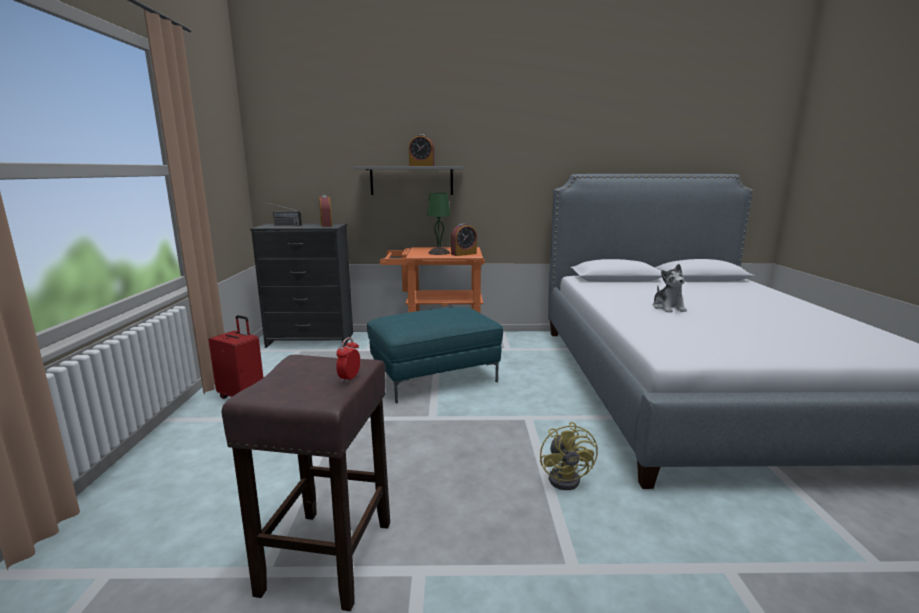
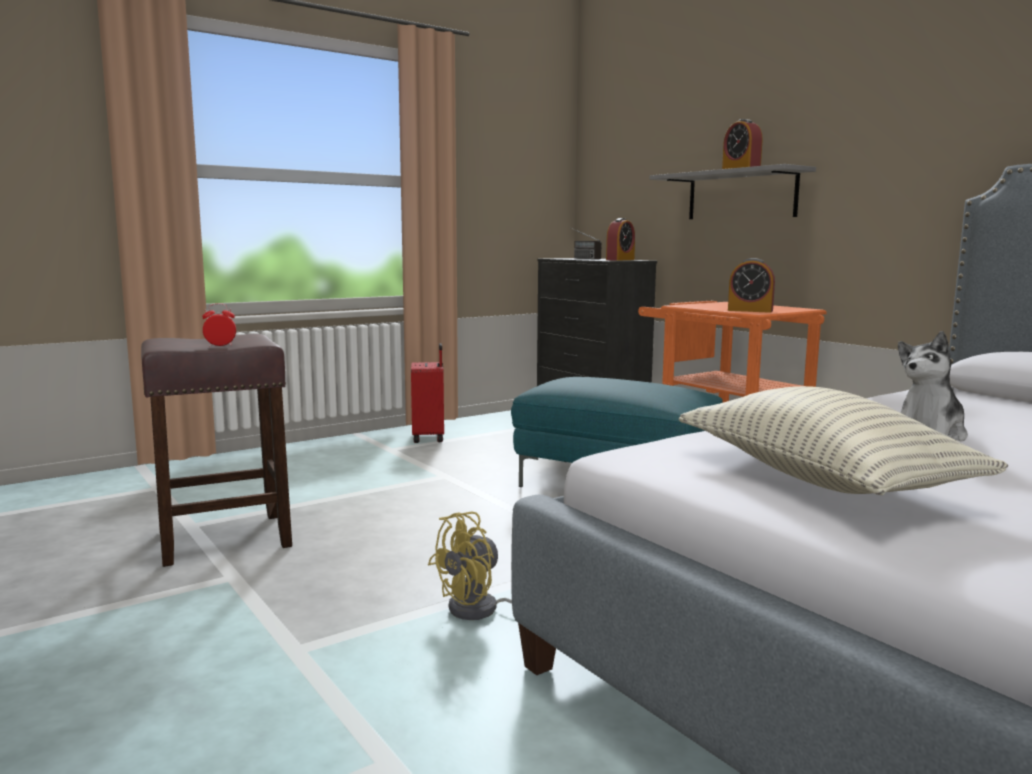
camera: 55 degrees right, 5 degrees down
green table lamp [427,191,451,255] -> none
none -> pillow [679,386,1008,495]

